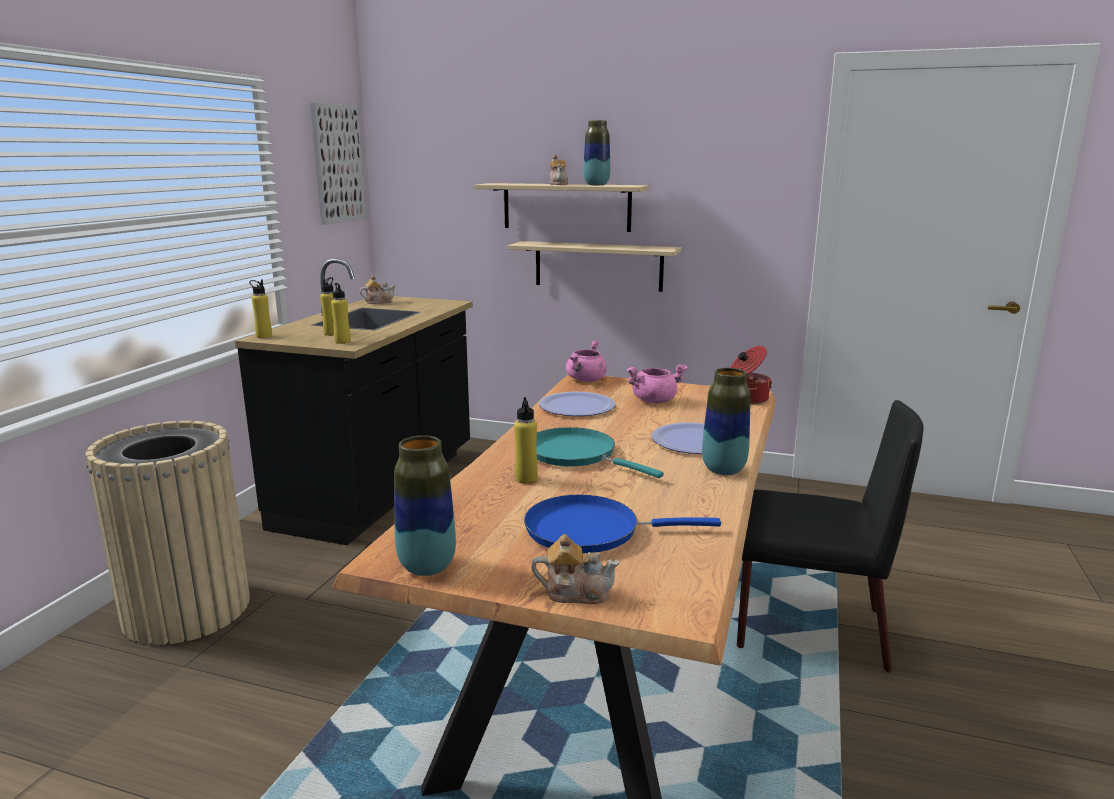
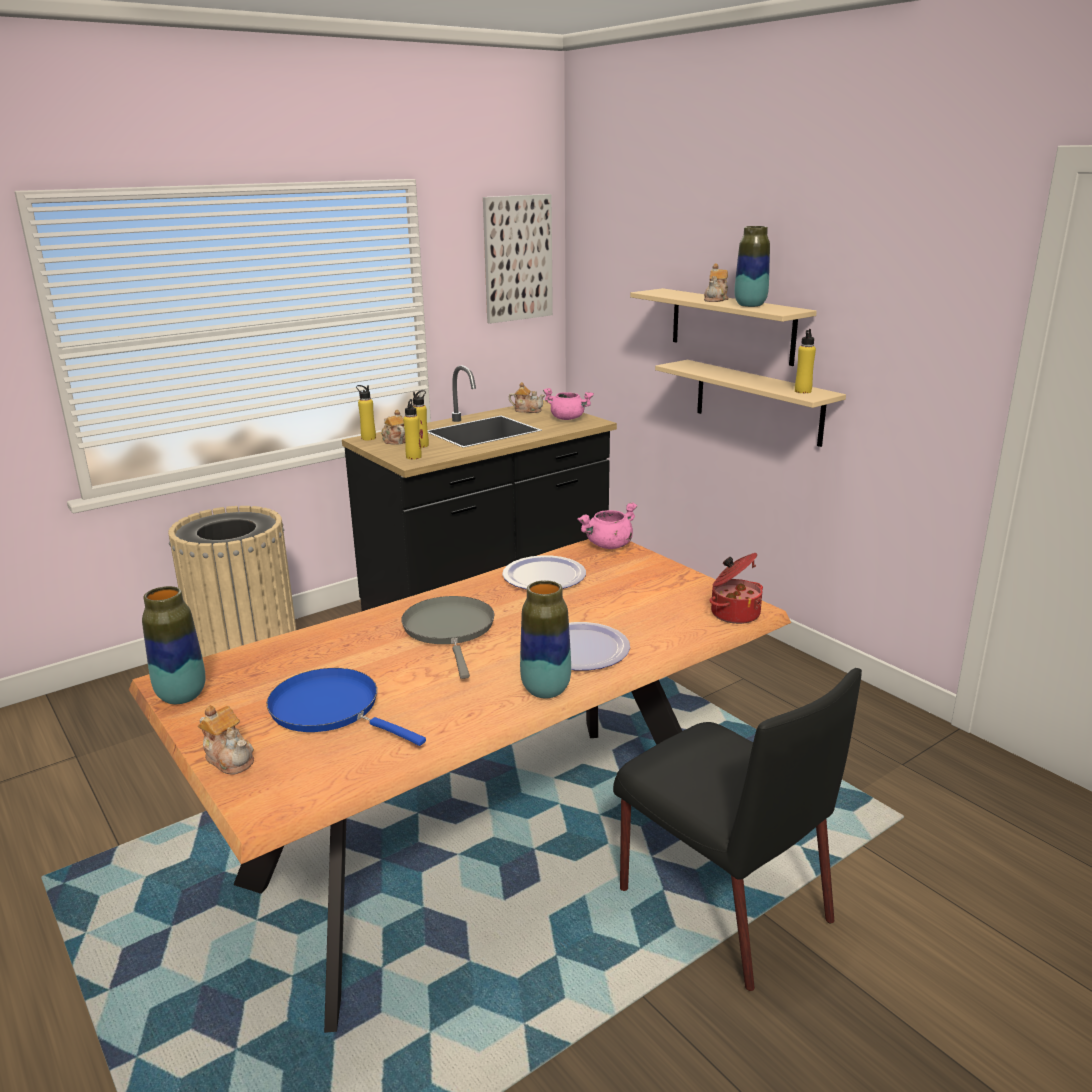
camera: 35 degrees right, 5 degrees up
yellow bottle [514,397,538,484] -> yellow bottle moved to [795,329,816,393]
turquoise frying pan [537,427,664,478] -> grey frying pan [401,596,494,679]
pink cooking pot [627,364,688,403] -> pink cooking pot moved to [543,388,594,420]
none -> teapot [381,410,405,445]

